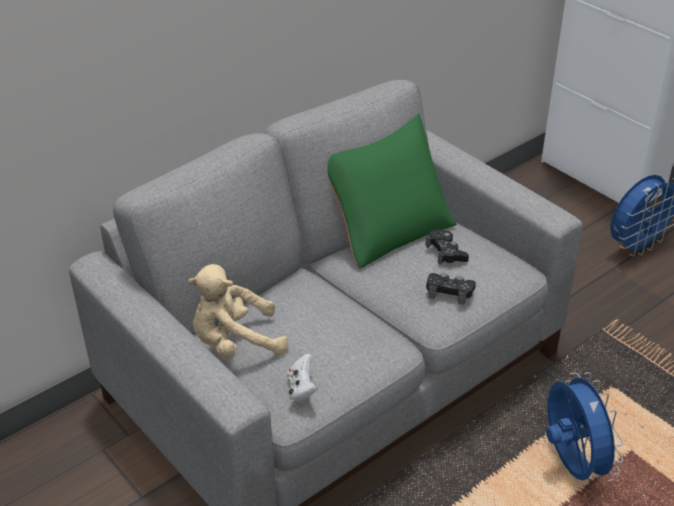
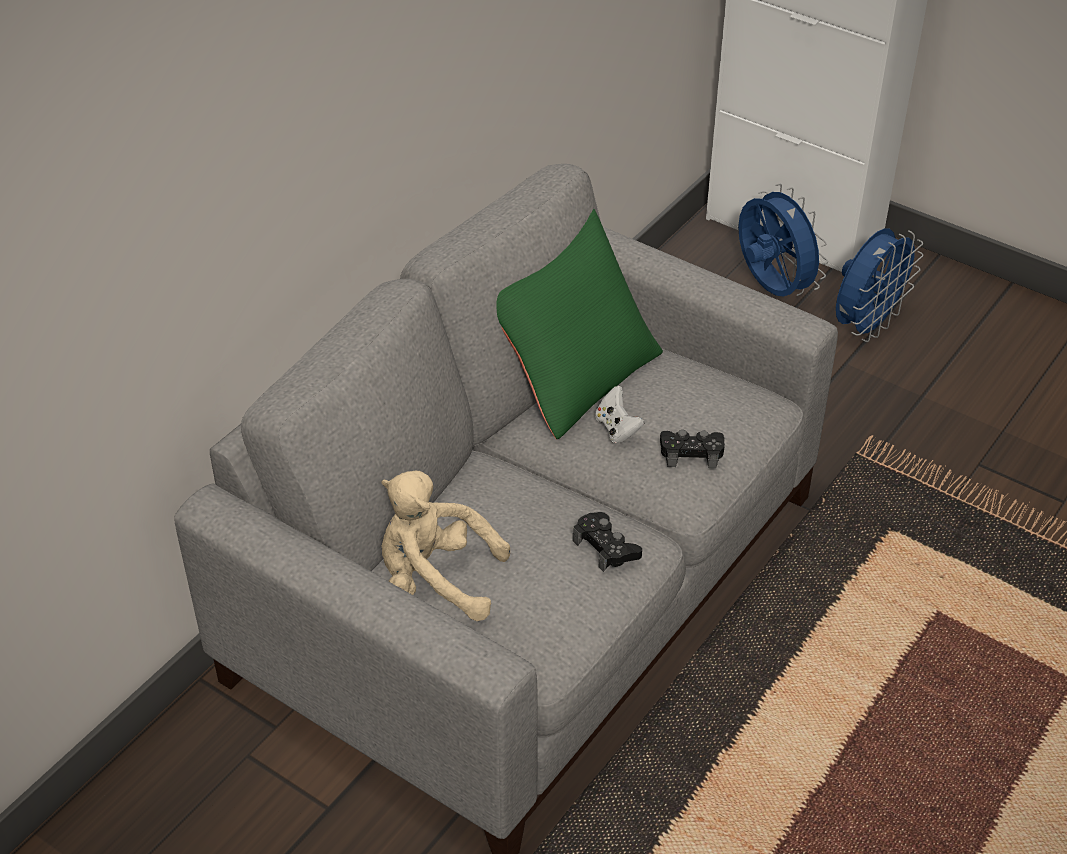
camera: 15 degrees left, 5 degrees up
beige plush toy [188,264,288,359] -> beige plush toy turned 45 degrees clockwise [381,471,510,621]
white game controller [287,354,318,402] -> white game controller moved to [595,386,645,443]
black game controller [425,229,469,265] -> black game controller moved to [573,512,642,572]
blue fan [546,372,624,482] -> blue fan moved to [738,184,828,297]

